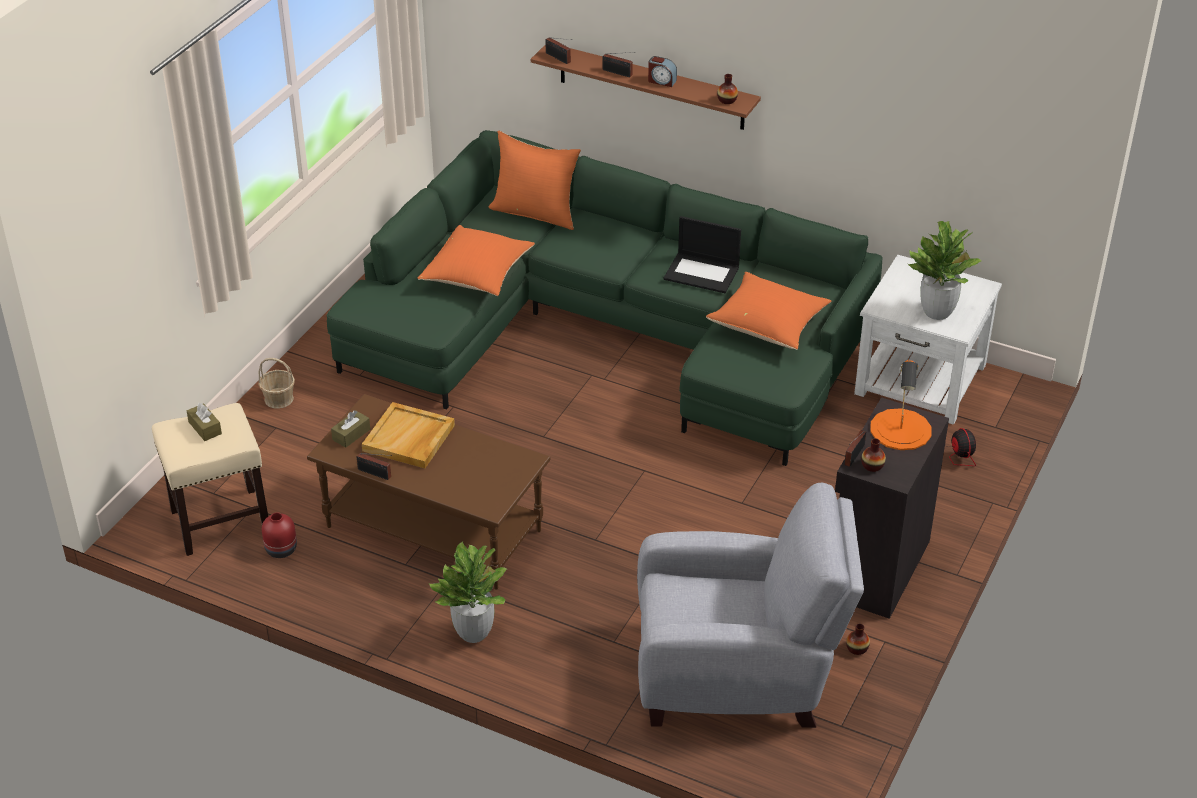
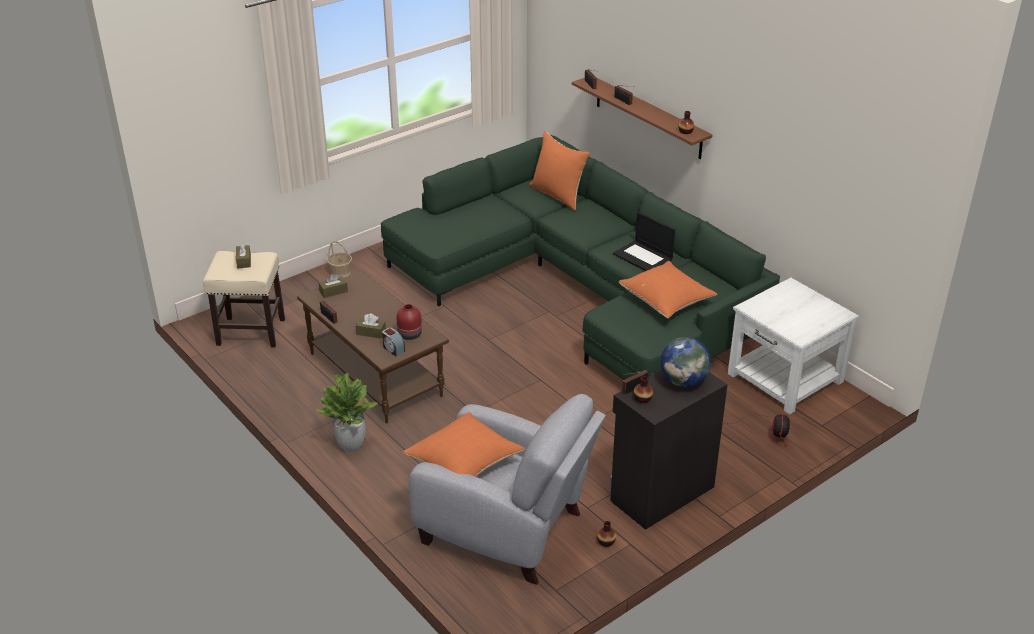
camera: 25 degrees right, 5 degrees down
red vase [262,512,297,558] -> red vase moved to [396,304,422,340]
beige tray [362,402,455,468] -> none
orange pillow [418,225,535,296] -> orange pillow moved to [403,412,525,492]
alarm clock [648,56,677,87] -> alarm clock moved to [382,328,405,356]
orange table lamp [870,360,931,450] -> globe [660,337,711,387]
potted plant [908,221,981,320] -> none
none -> brown tissue box [356,313,386,339]

